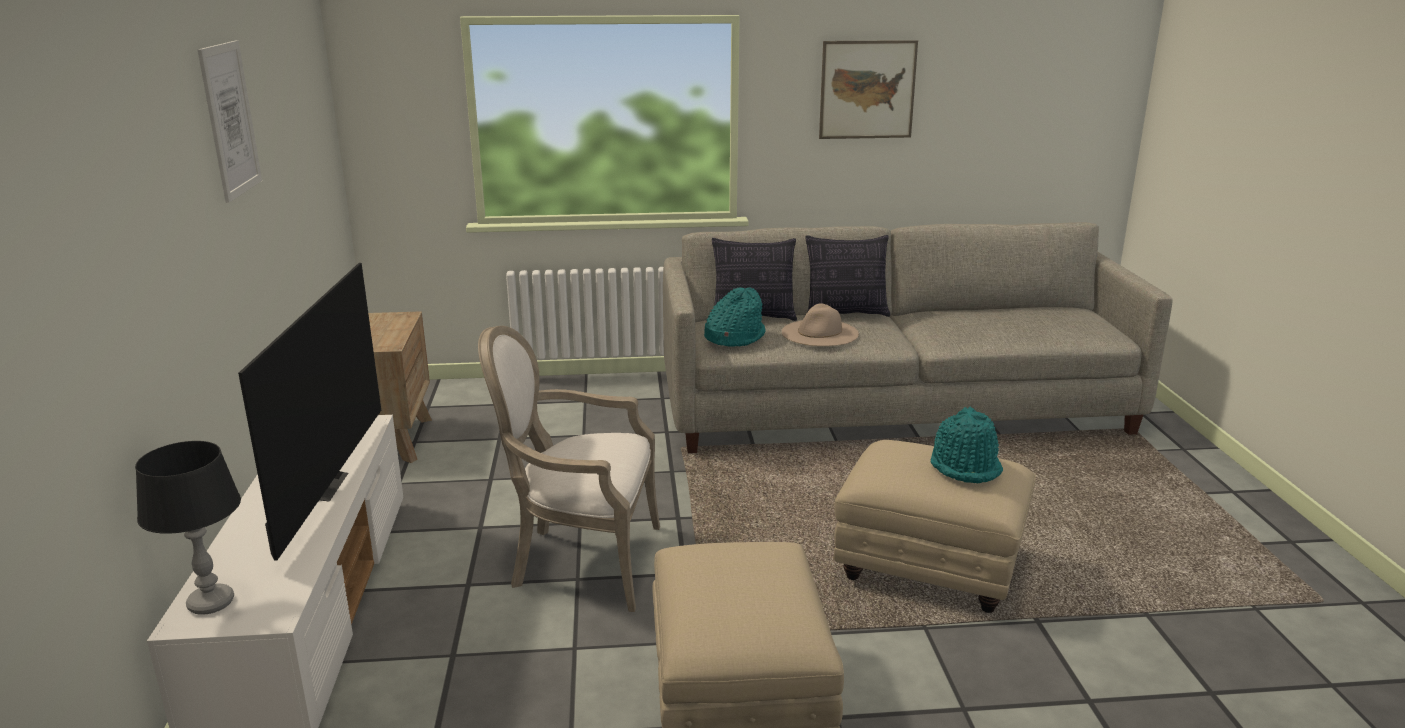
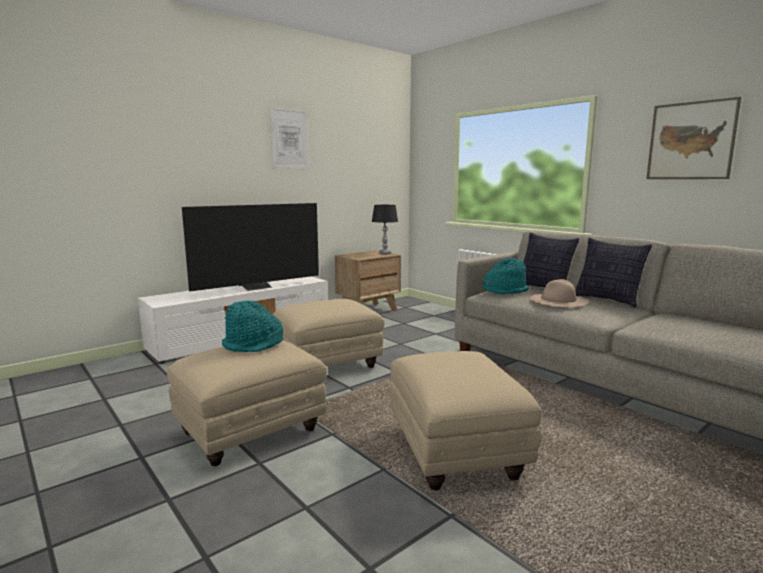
camera: 55 degrees right, 10 degrees down
black table lamp [135,441,241,615] -> black table lamp moved to [372,205,398,254]
armchair [478,326,660,612] -> beige ottoman [273,299,385,368]
turquoise hat [930,407,1003,483] -> turquoise hat moved to [222,301,283,352]

